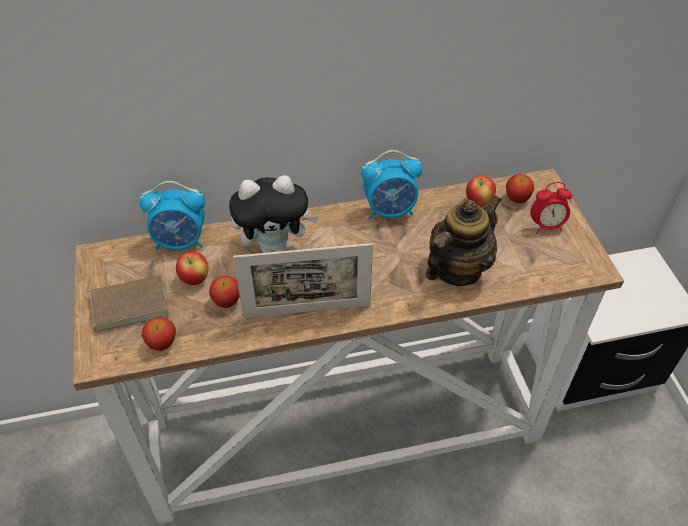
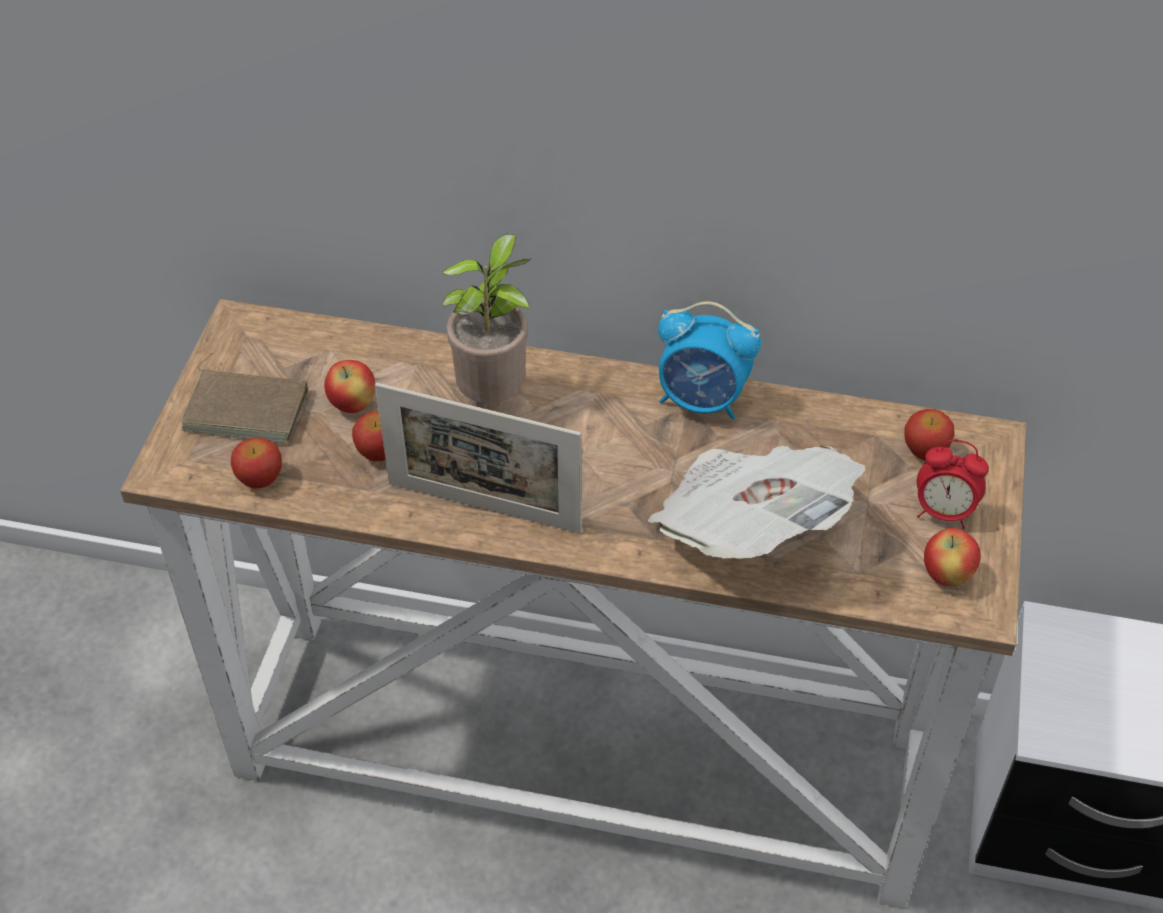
camera: 25 degrees right, 0 degrees up
alarm clock [140,181,205,250] -> none
plush toy [229,175,319,253] -> potted plant [442,234,531,403]
teapot [425,195,502,286] -> newspaper [647,446,866,559]
apple [466,175,496,207] -> apple moved to [924,528,981,587]

